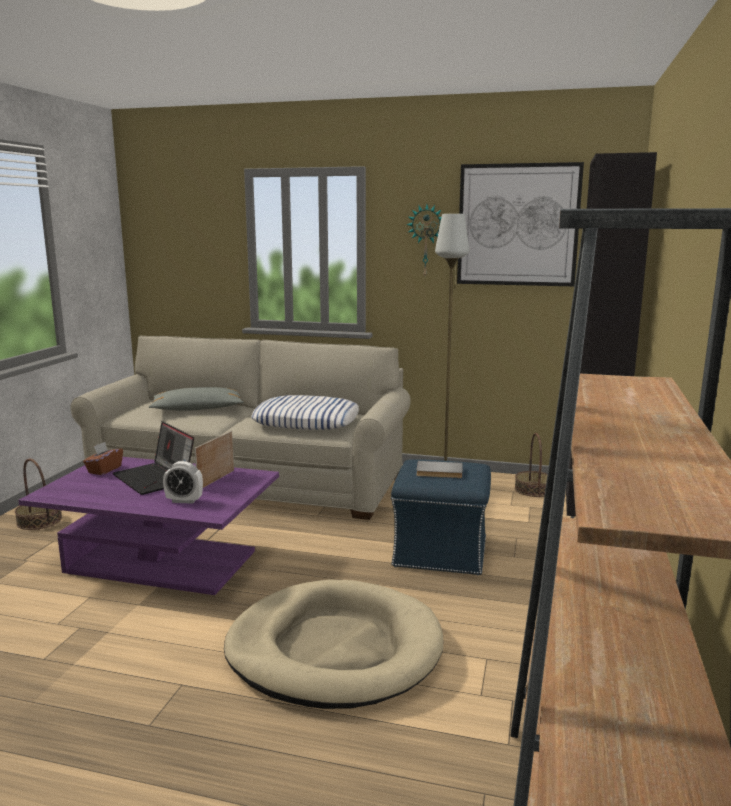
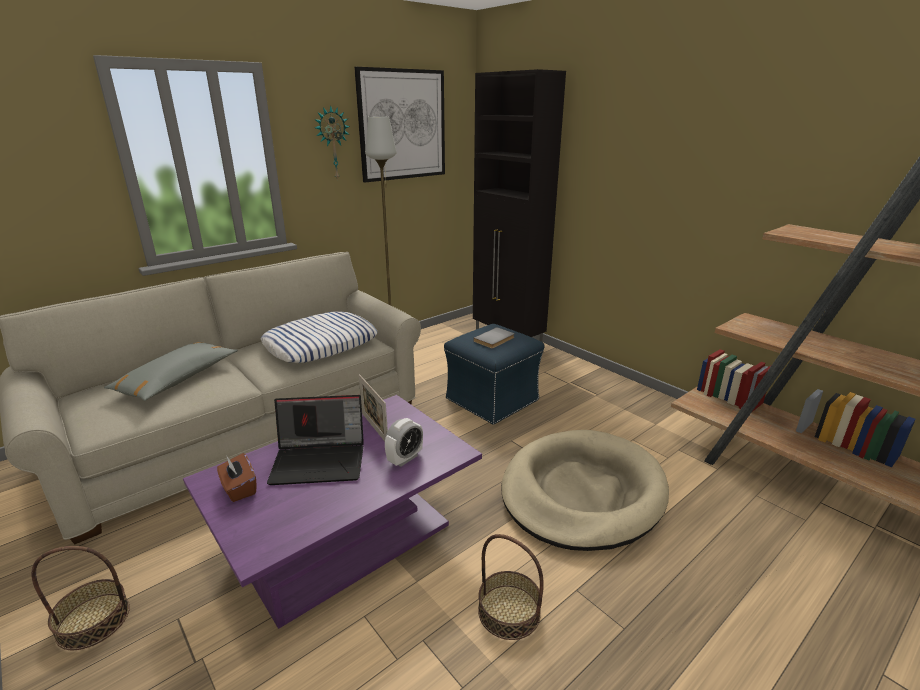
camera: 55 degrees left, 10 degrees up
basket [515,433,547,497] -> basket moved to [478,534,544,640]

